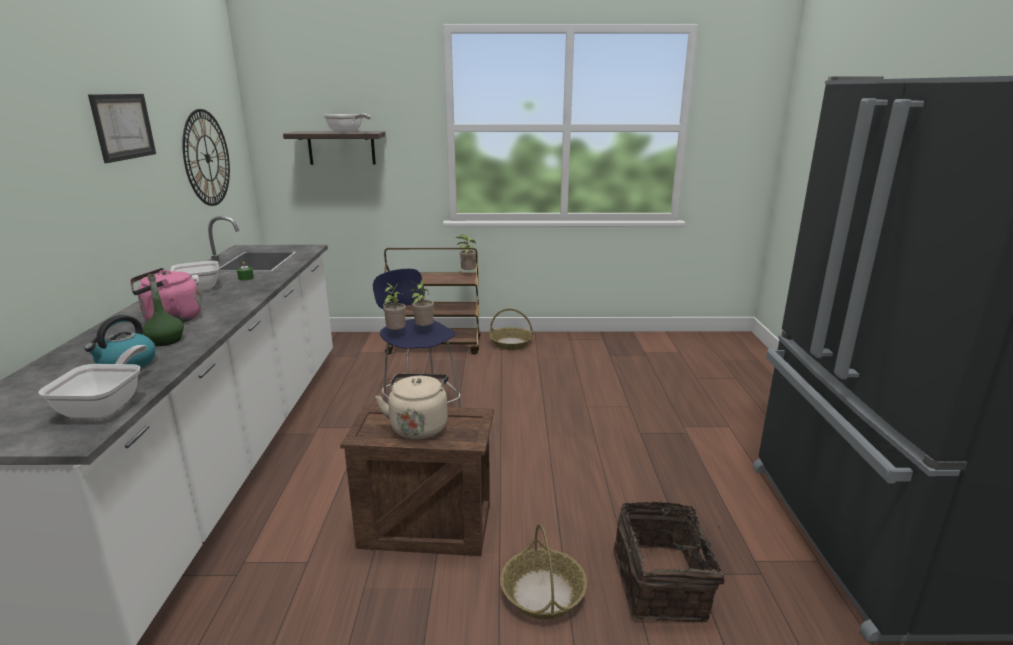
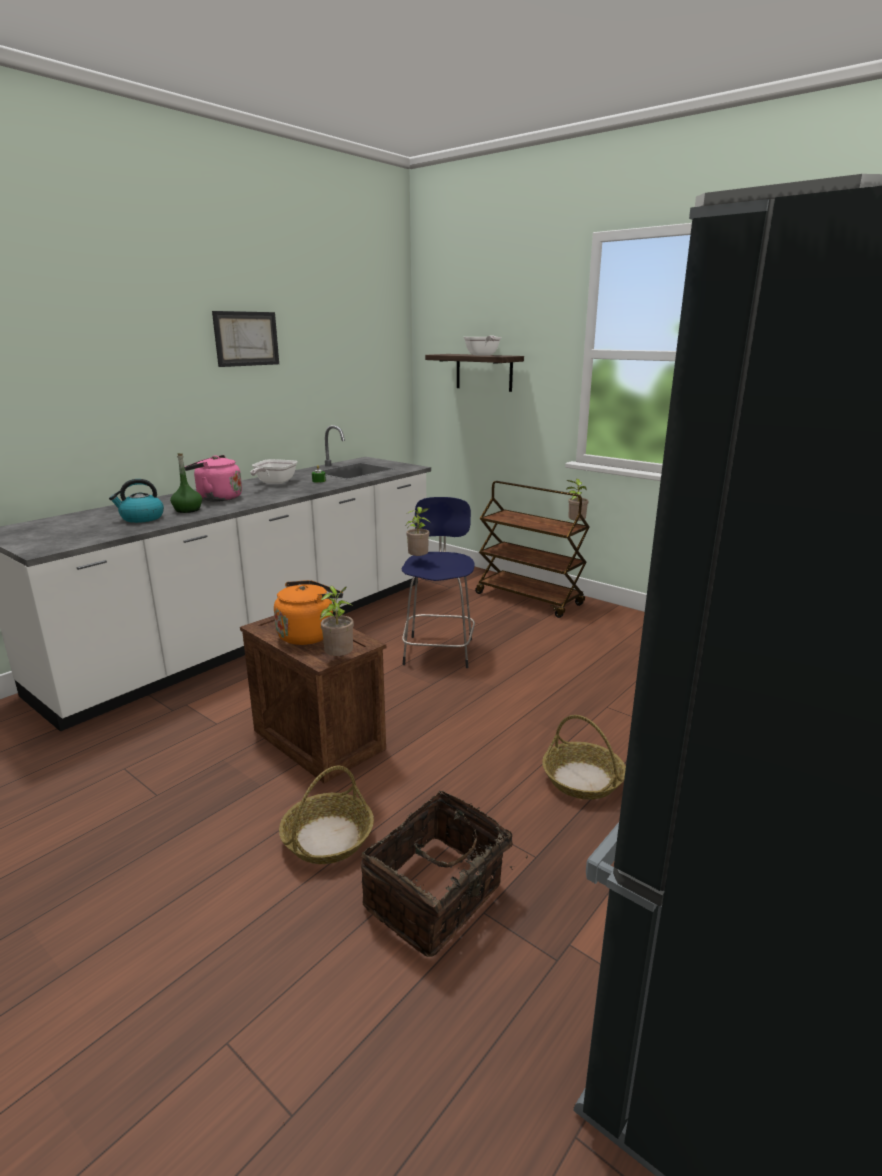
camera: 40 degrees right, 0 degrees up
frying pan [39,345,146,419] -> none
wall clock [182,109,230,206] -> none
beige kettle [375,374,449,439] -> orange kettle [274,580,343,645]
potted plant [410,280,434,326] -> potted plant moved to [319,586,354,656]
basket [489,308,533,350] -> basket moved to [542,715,626,800]

